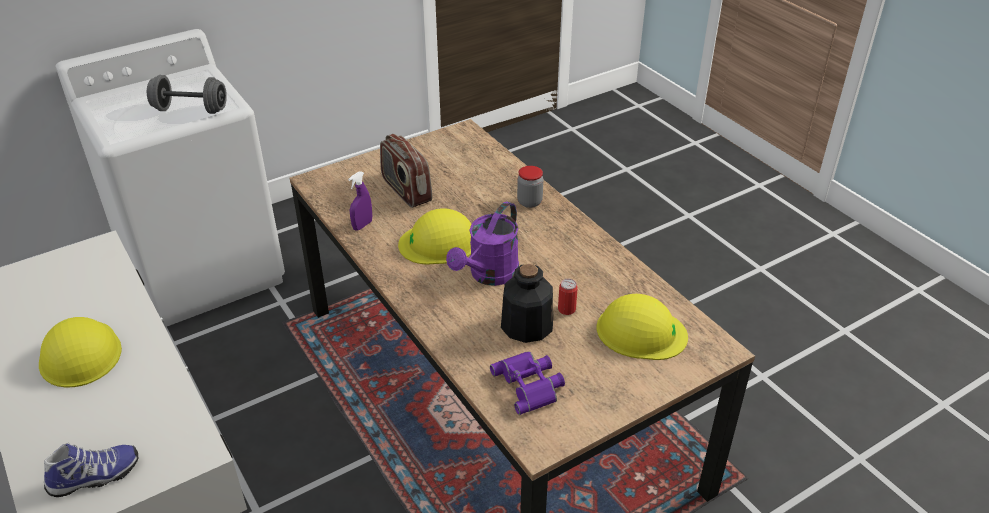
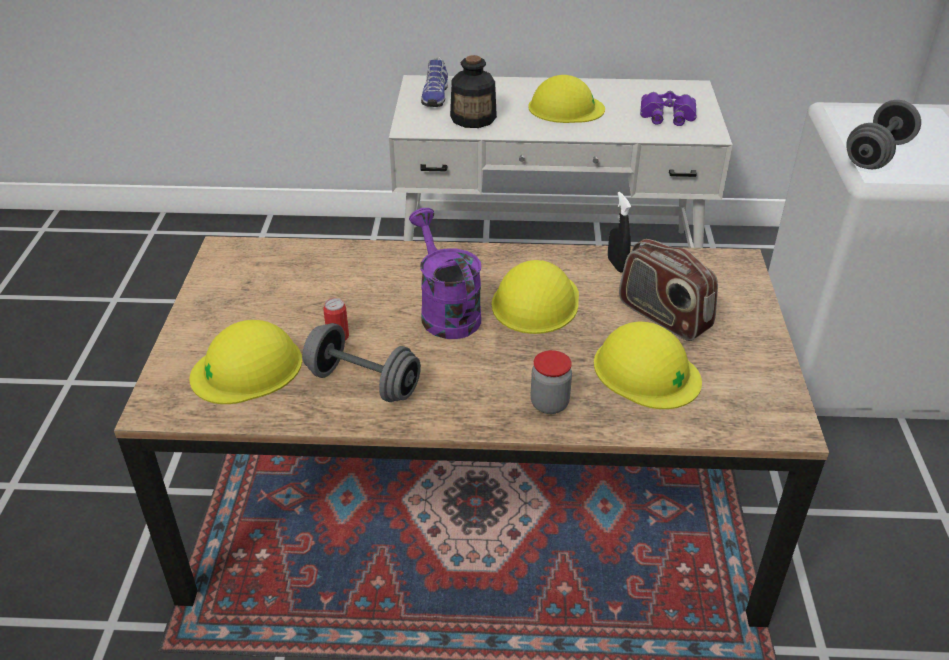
camera: 125 degrees right, 0 degrees up
purple spray bottle [348,171,372,231] -> black spray bottle [608,192,631,273]
radio [380,134,432,208] -> radio turned 135 degrees counterclockwise [619,239,718,341]
purple binoculars [490,351,565,415] -> purple binoculars moved to [640,91,697,126]
bottle [501,264,553,343] -> bottle moved to [450,55,497,128]
none -> grey dumbbell [303,323,421,402]
none -> yellow hard hat [594,321,702,409]

